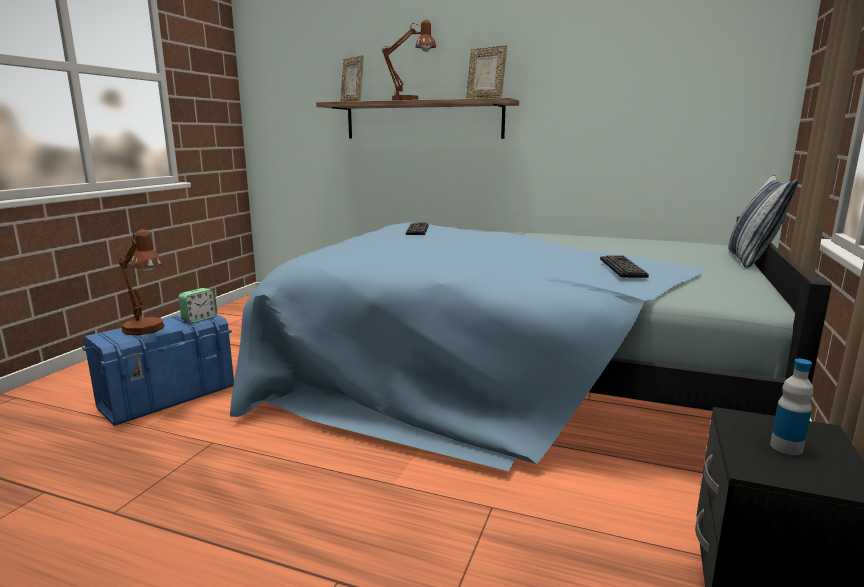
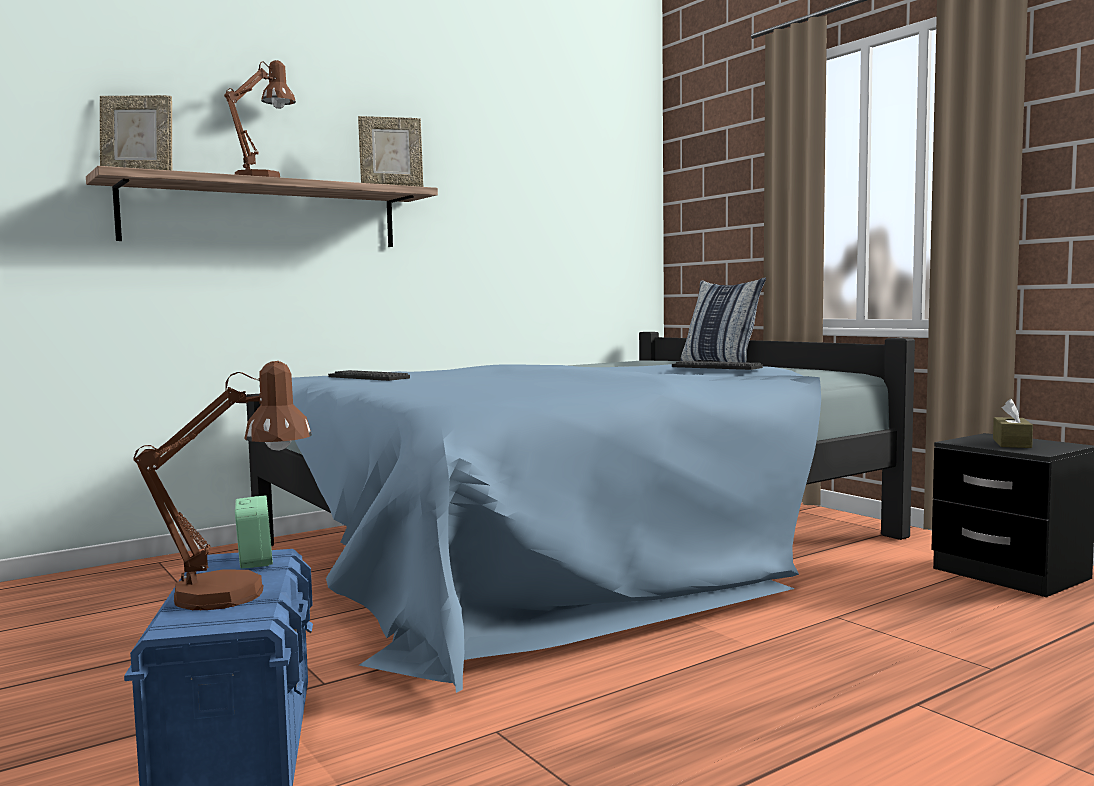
camera: 55 degrees left, 10 degrees down
bottle [770,359,813,455] -> brown tissue box [993,399,1033,448]

